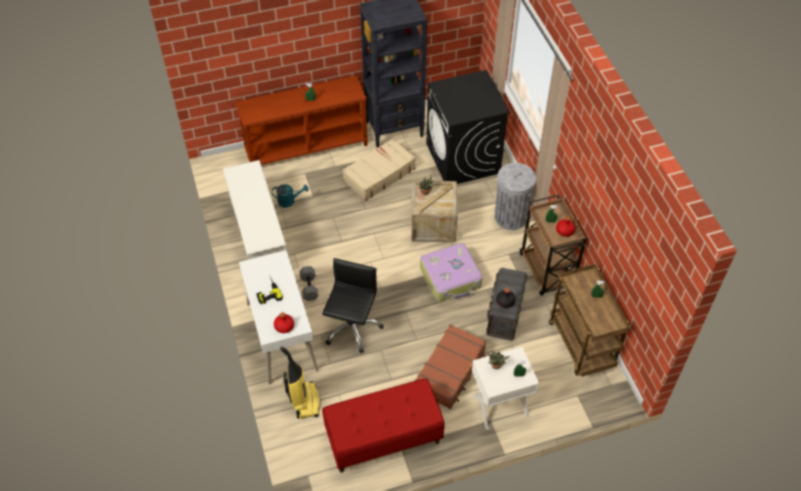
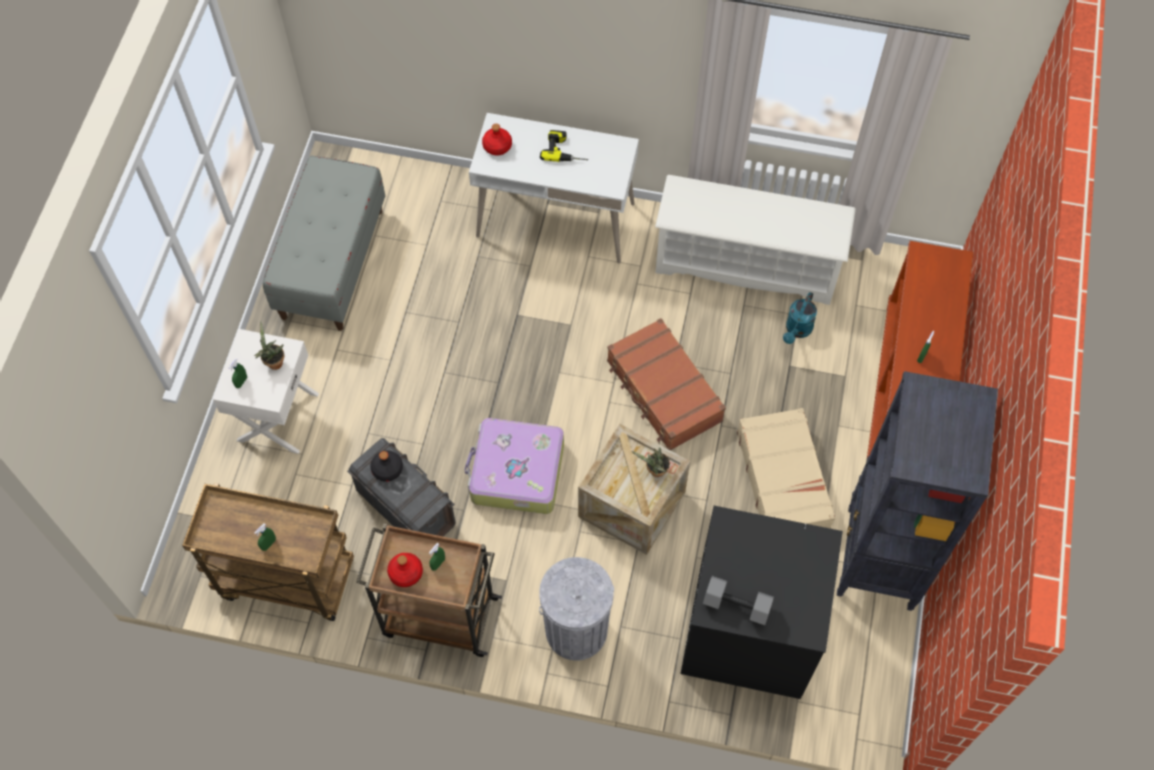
camera: 120 degrees right, 10 degrees up
vacuum cleaner [280,347,320,419] -> none
grey dumbbell [299,266,319,301] -> grey dumbbell moved to [703,576,774,625]
black office chair [322,258,383,353] -> none
red bench [322,378,445,472] -> grey bench [263,156,385,331]
brown suitcase [415,324,486,409] -> brown suitcase moved to [607,318,726,450]

